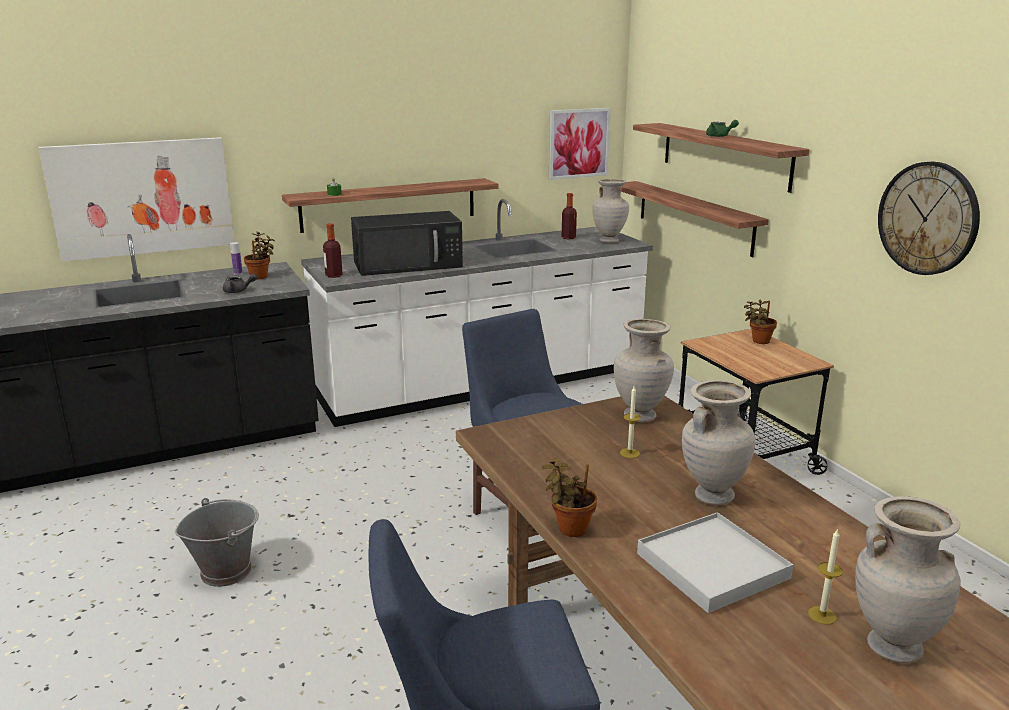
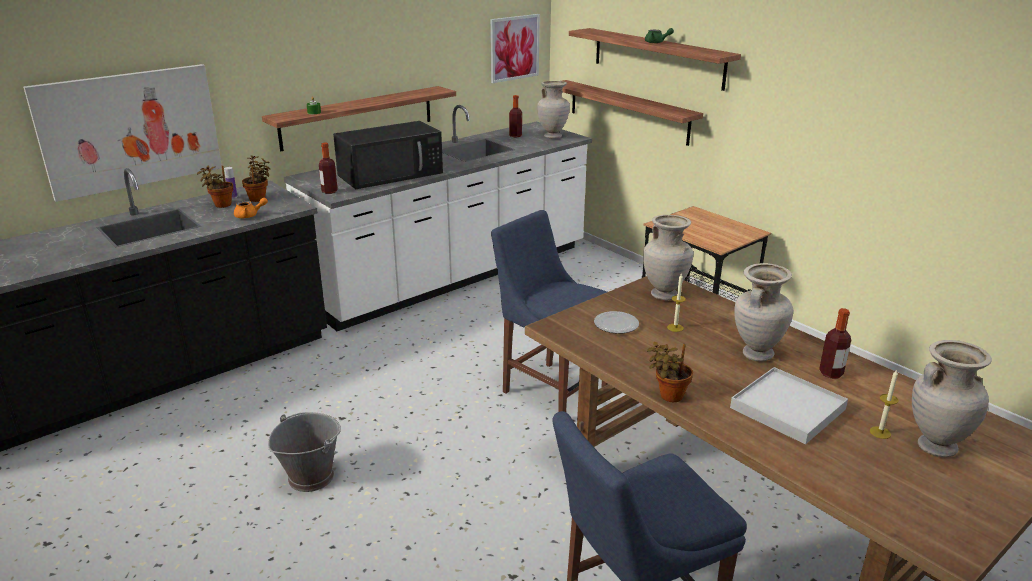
camera: 15 degrees left, 5 degrees up
grey teapot [223,273,257,293] -> orange teapot [234,198,268,218]
potted plant [744,299,777,344] -> potted plant moved to [197,165,233,208]
wall clock [878,162,980,275] -> none
none -> plate [594,311,639,334]
none -> bottle [819,308,851,378]

